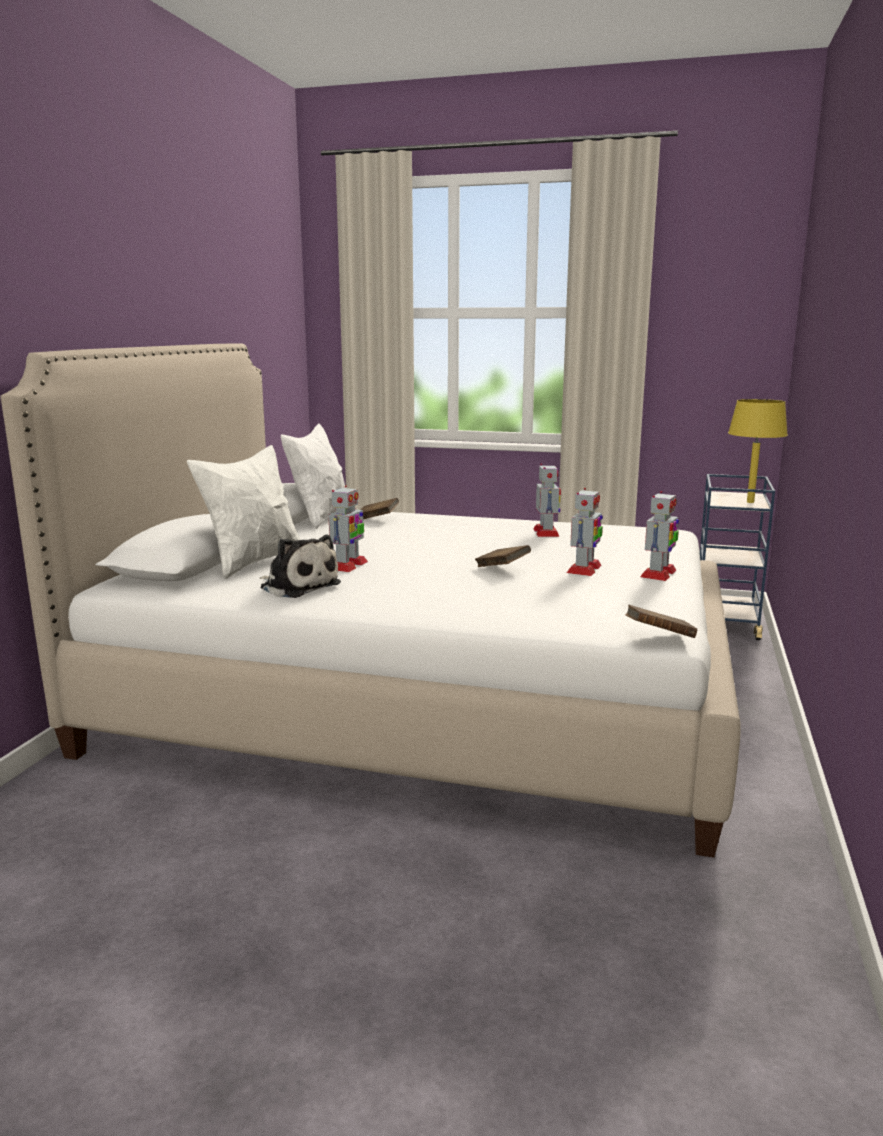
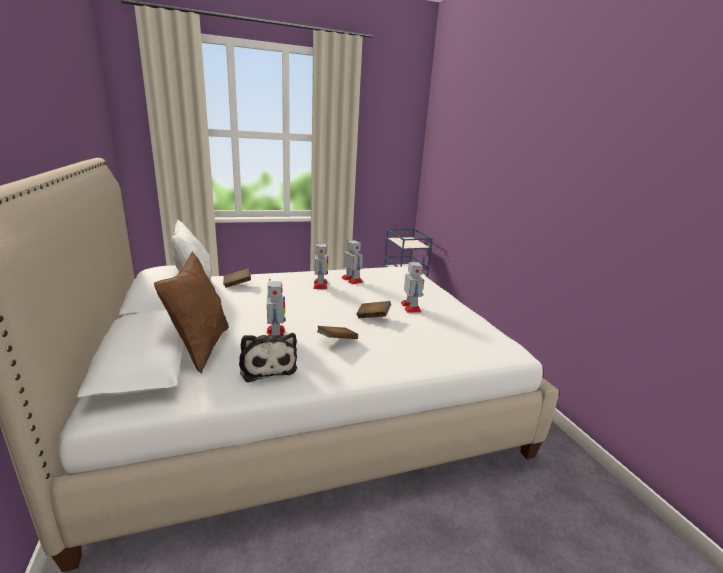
camera: 35 degrees left, 5 degrees up
white pillow [187,445,301,579] -> brown pillow [154,252,229,373]
plush toy [260,534,341,598] -> plush toy turned 60 degrees clockwise [239,333,297,382]
brown book [625,604,697,638] -> brown book moved to [317,326,358,339]
toy robot [640,491,679,581] -> toy robot moved to [314,242,328,289]
yellow table lamp [728,399,788,503] -> none

